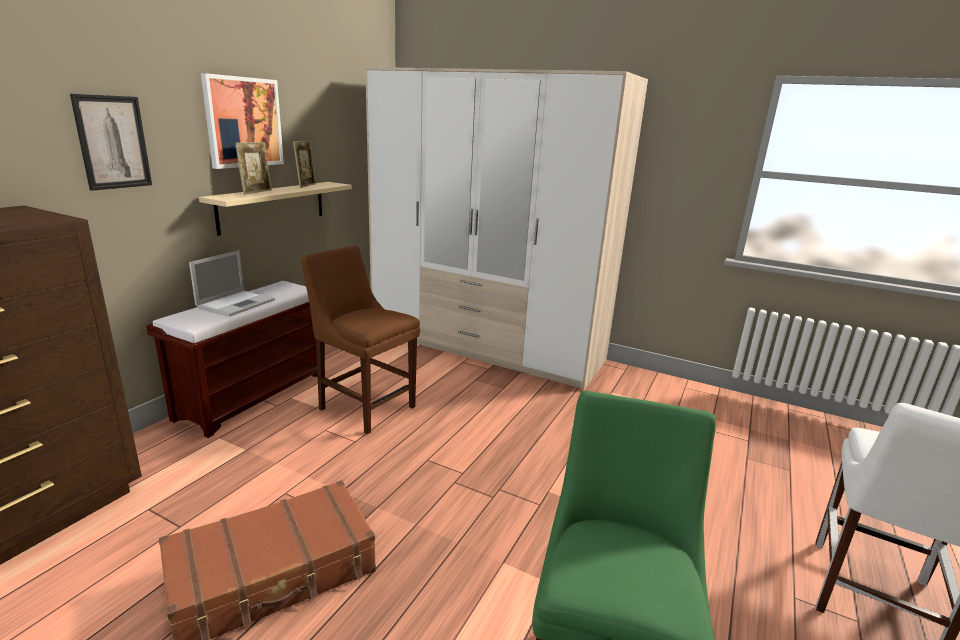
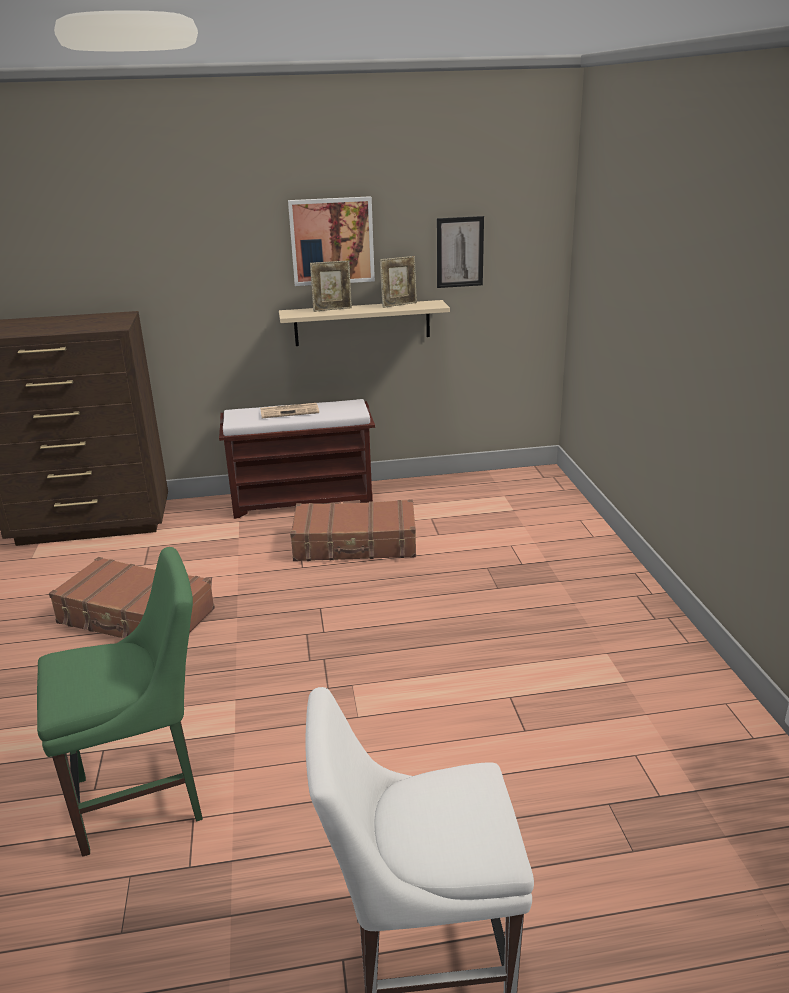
camera: 55 degrees right, 5 degrees up
picture [70,94,152,191] -> picture moved to [437,216,484,288]
laptop [189,250,275,317] -> newspaper [260,403,319,418]
brown chair [301,245,420,434] -> brown suitcase [290,499,416,561]
wardrobe [365,67,648,390] -> none

